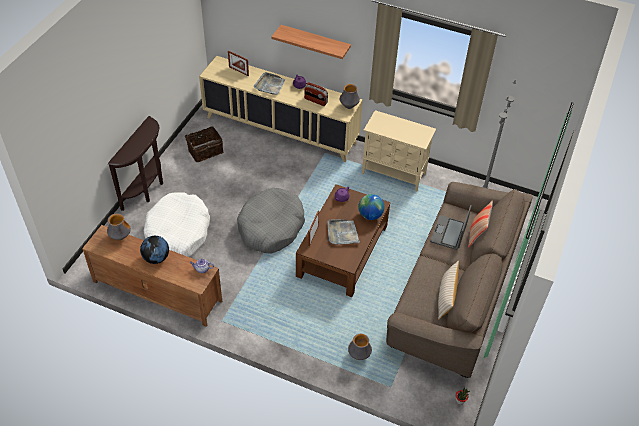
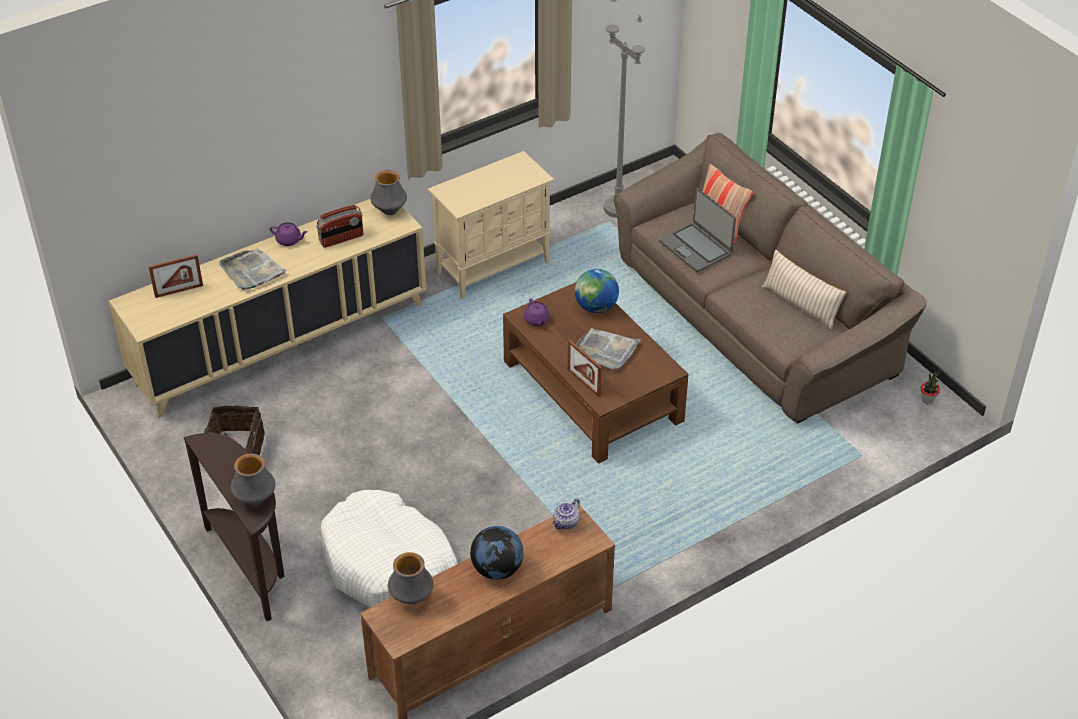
camera: 55 degrees left, 5 degrees down
grey dog bed [237,188,305,253] -> none
shelf [271,25,351,59] -> none
vase [348,334,372,360] -> vase moved to [231,453,275,505]

